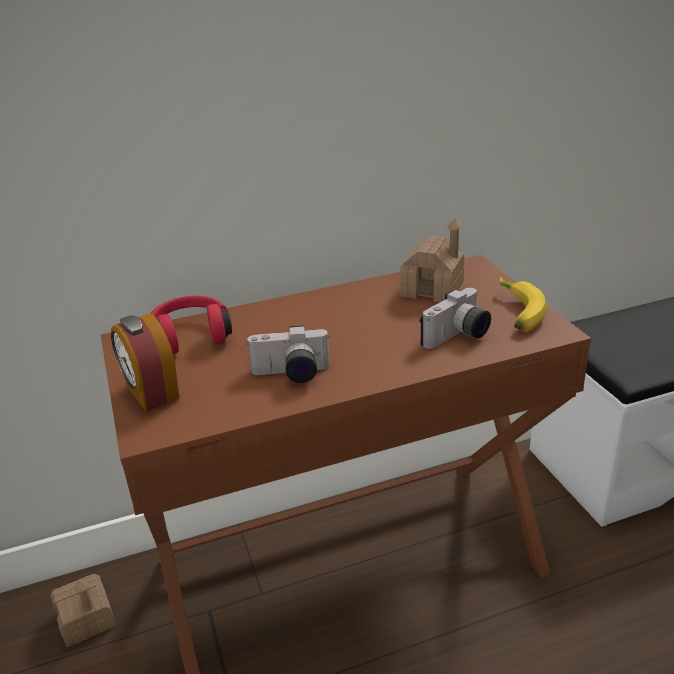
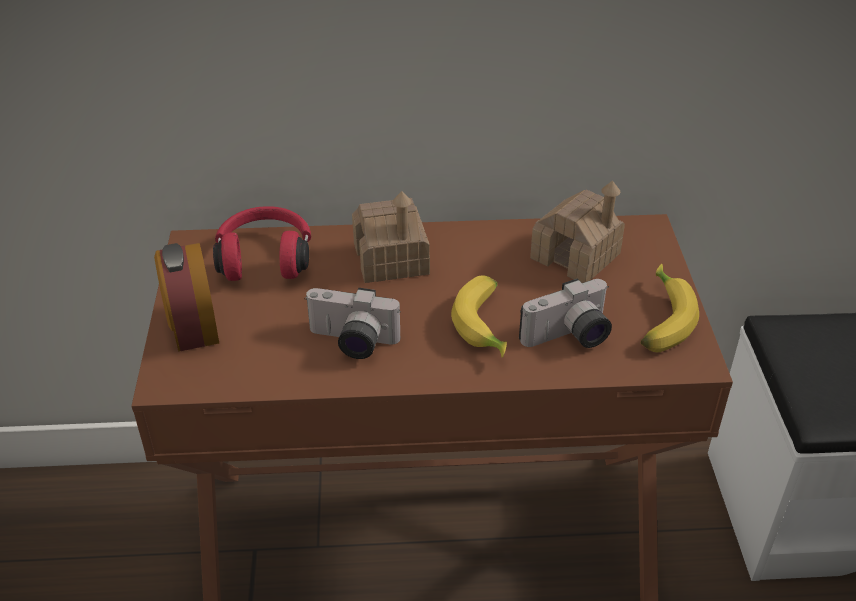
camera: 15 degrees right, 10 degrees up
toy house [51,574,116,647] -> toy house moved to [352,191,430,283]
none -> banana [451,275,507,358]

